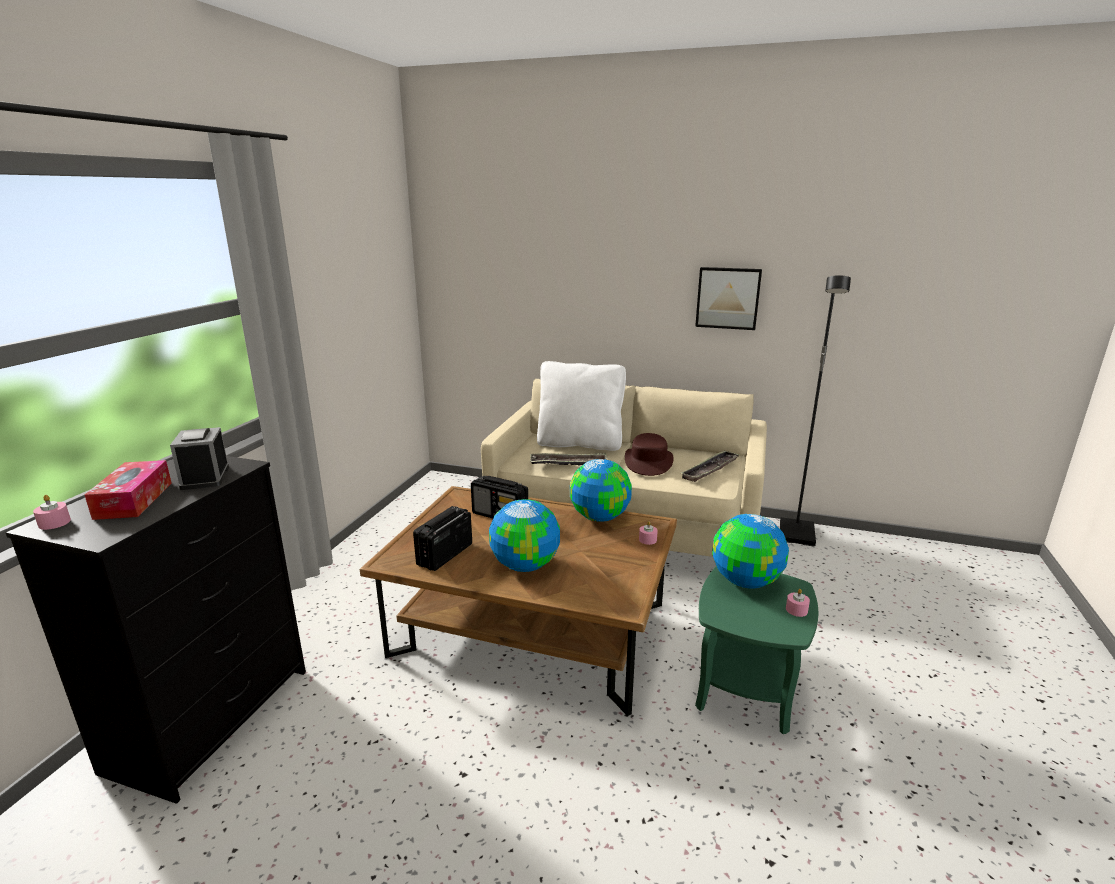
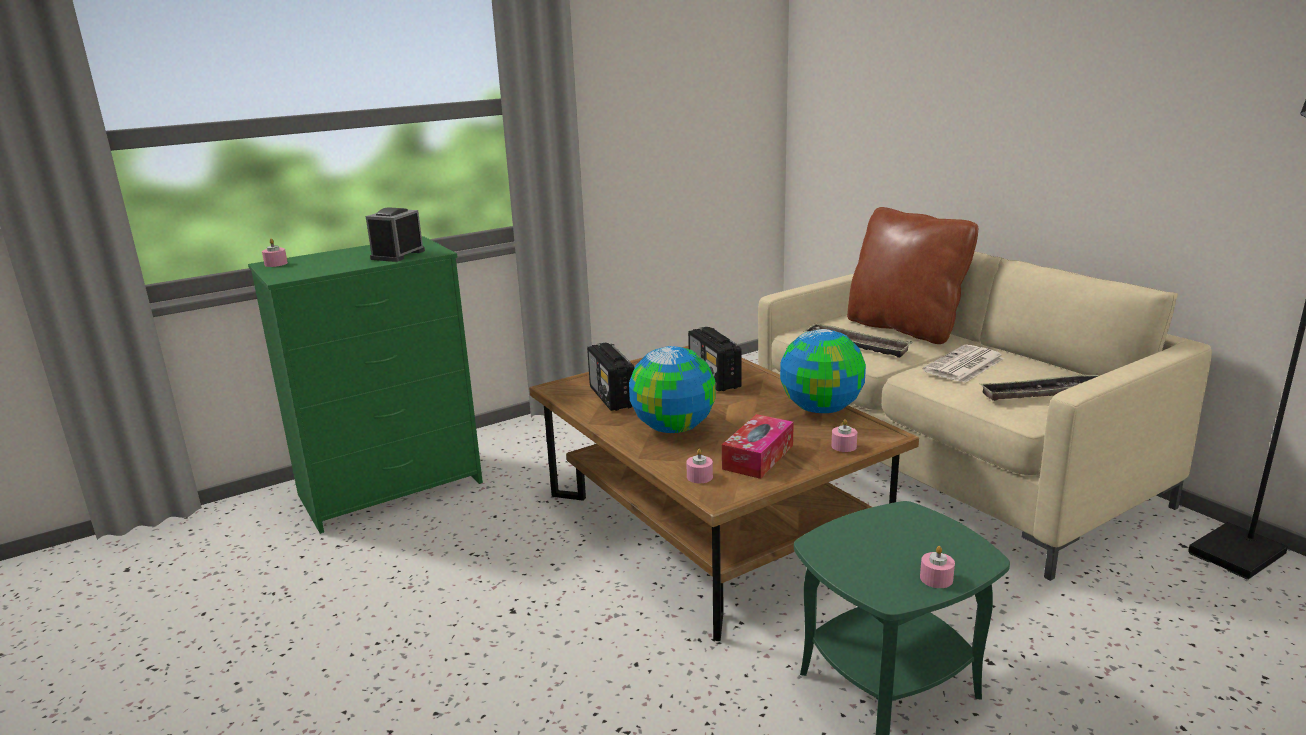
camera: 40 degrees right, 0 degrees up
black dresser [6,456,306,804] -> green dresser [248,236,483,534]
tissue box [85,460,172,520] -> tissue box moved to [722,414,794,479]
radio [413,506,472,571] -> radio turned 90 degrees counterclockwise [587,342,634,411]
white pillow [537,361,626,451] -> brown pillow [847,207,978,344]
brown hat [625,433,674,476] -> newspaper [923,344,1005,383]
picture [695,267,762,330] -> none
globe [712,514,789,589] -> none
none -> pink candle [686,449,713,483]

